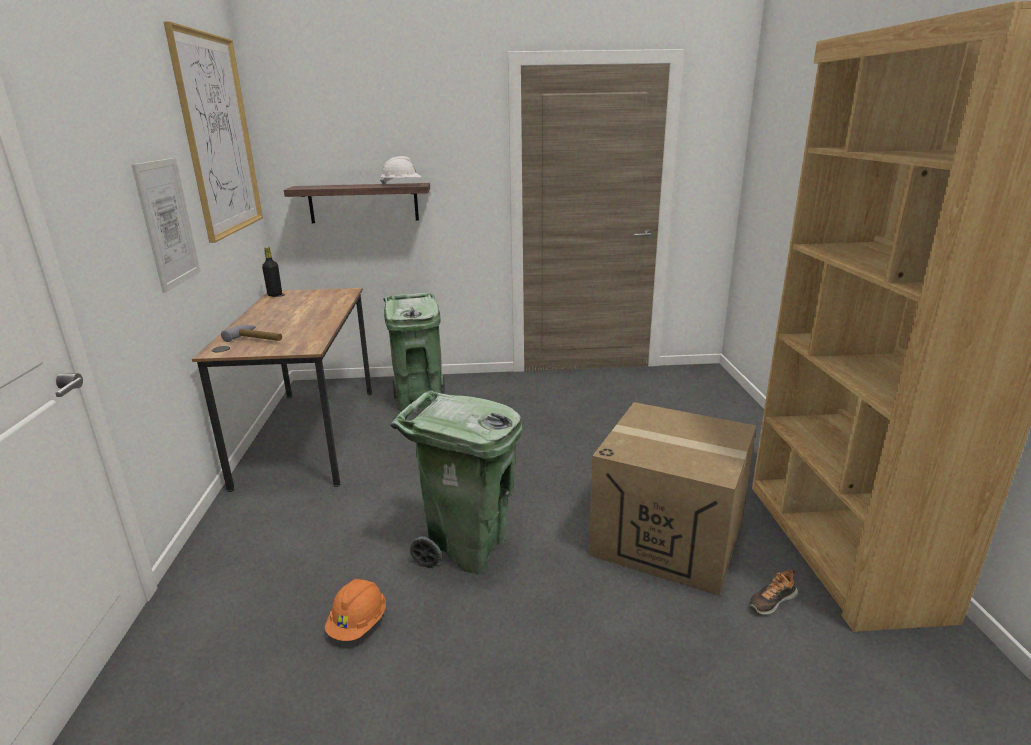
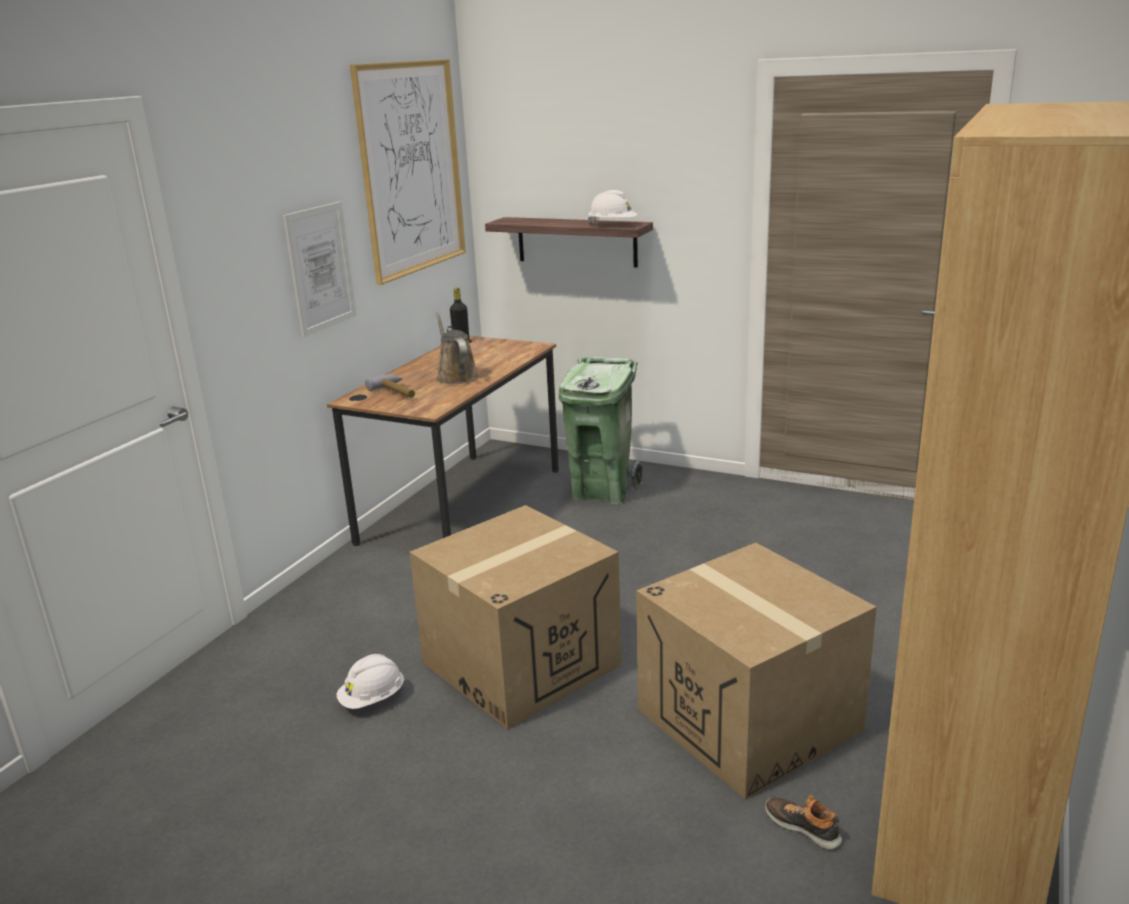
camera: 30 degrees right, 0 degrees up
orange hard hat [325,579,386,641] -> white hard hat [337,654,404,709]
green trash can [390,391,523,574] -> cardboard box [409,505,622,729]
shoe [749,570,798,615] -> shoe turned 45 degrees clockwise [765,795,842,850]
none -> brown watering can [436,312,478,384]

